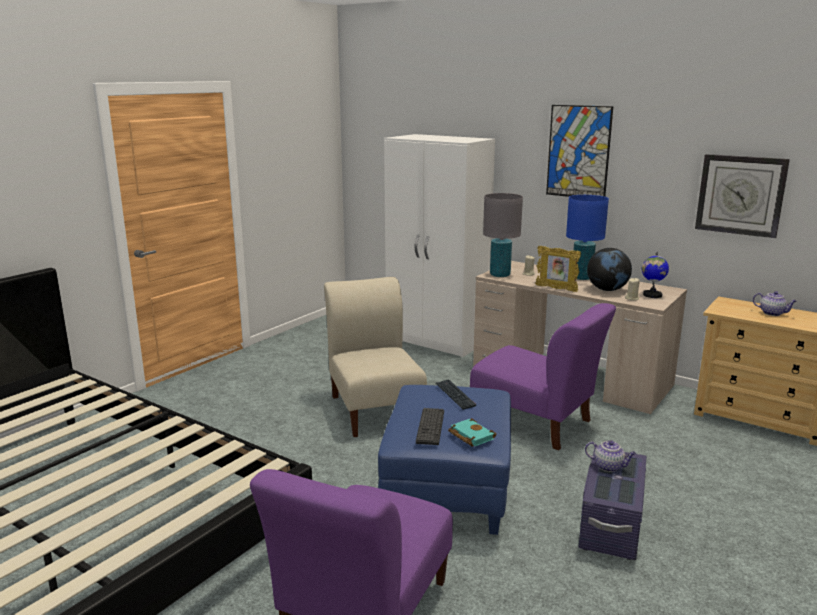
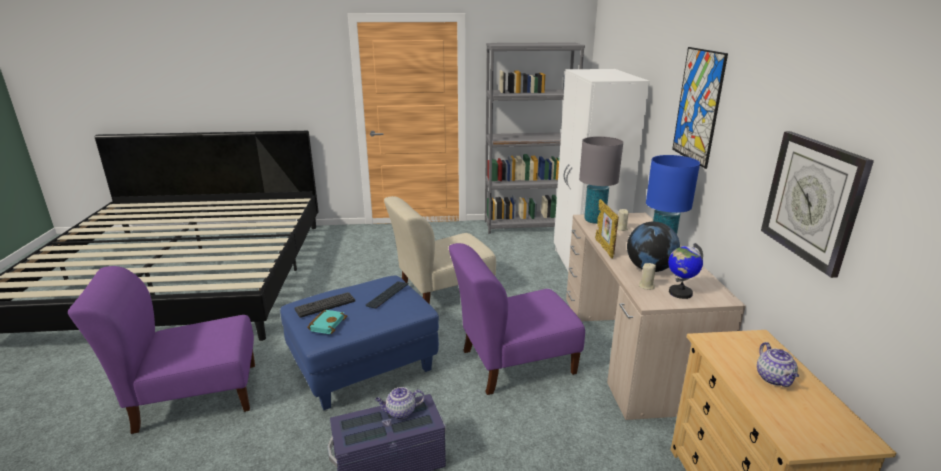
camera: 50 degrees right, 5 degrees up
beige chair [324,277,427,437] -> beige chair turned 150 degrees counterclockwise [384,196,496,304]
purple chair [470,303,616,450] -> purple chair turned 75 degrees clockwise [449,243,585,395]
teapot [585,440,636,472] -> teapot turned 90 degrees clockwise [375,387,425,419]
none -> grey bookcase [485,42,585,234]

